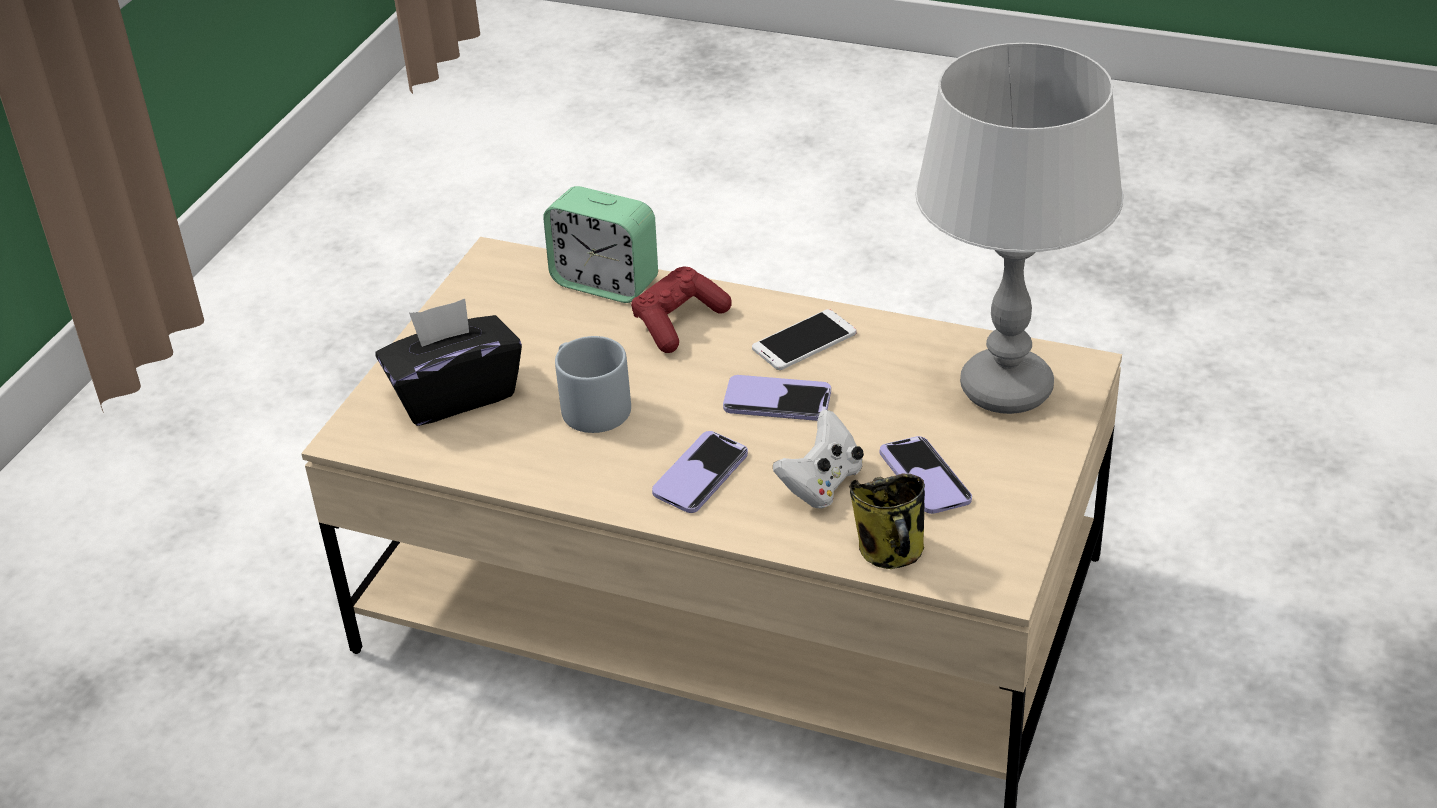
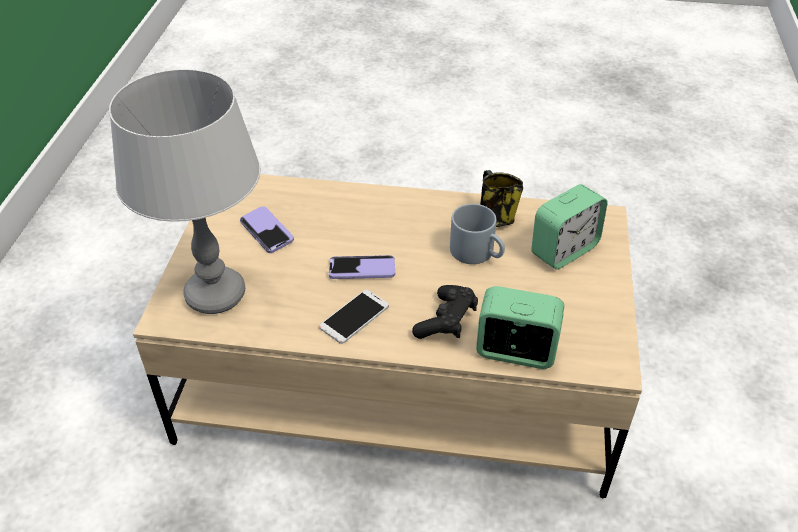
camera: 165 degrees right, 5 degrees up
black tissue box [376,299,522,426] -> alarm clock [531,184,608,269]
red game controller [631,267,732,353] -> black game controller [412,285,478,339]
phone [652,431,748,513] -> none
white game controller [773,409,864,509] -> none
mug [849,474,925,569] -> mug moved to [480,170,523,227]

